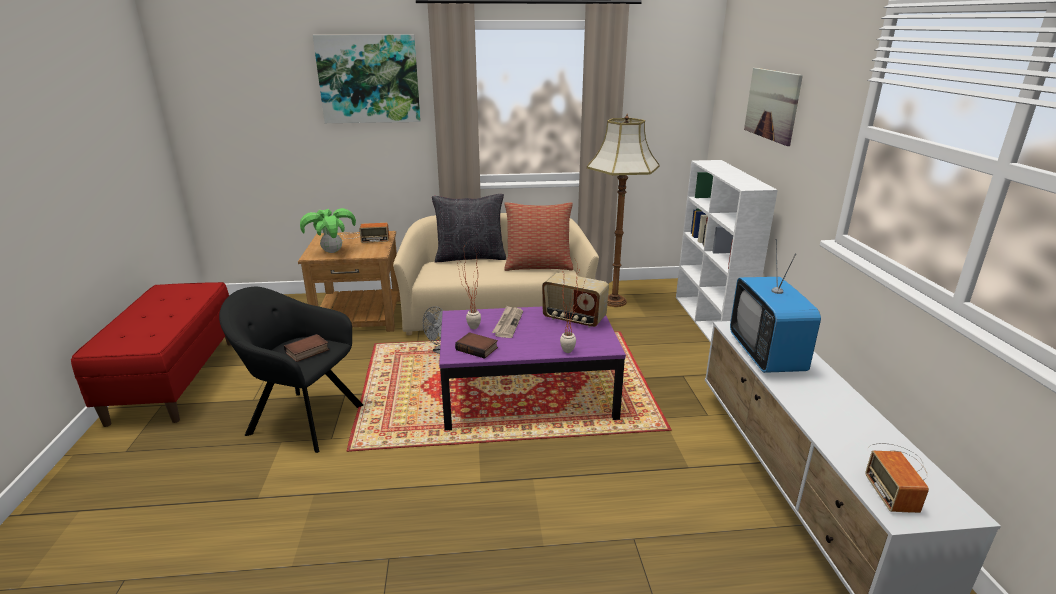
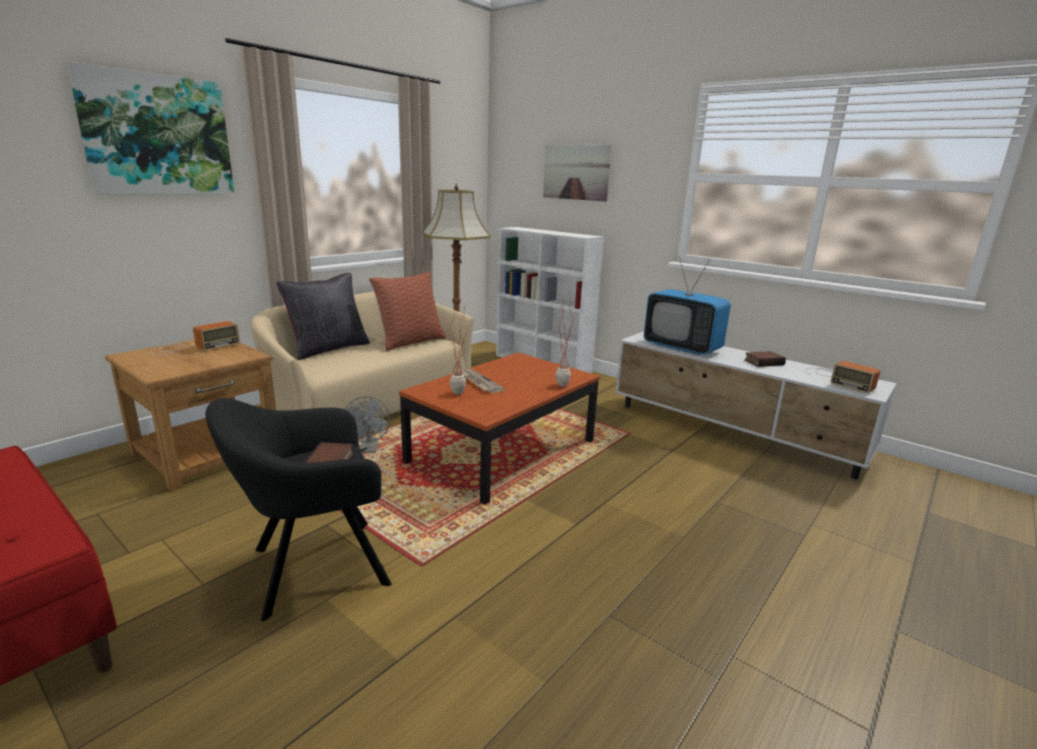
camera: 45 degrees left, 5 degrees down
potted plant [300,208,356,253] -> none
purple coffee table [439,306,626,431] -> brown coffee table [399,353,600,505]
book [455,332,498,359] -> book moved to [745,351,786,367]
radio [542,273,609,328] -> none

